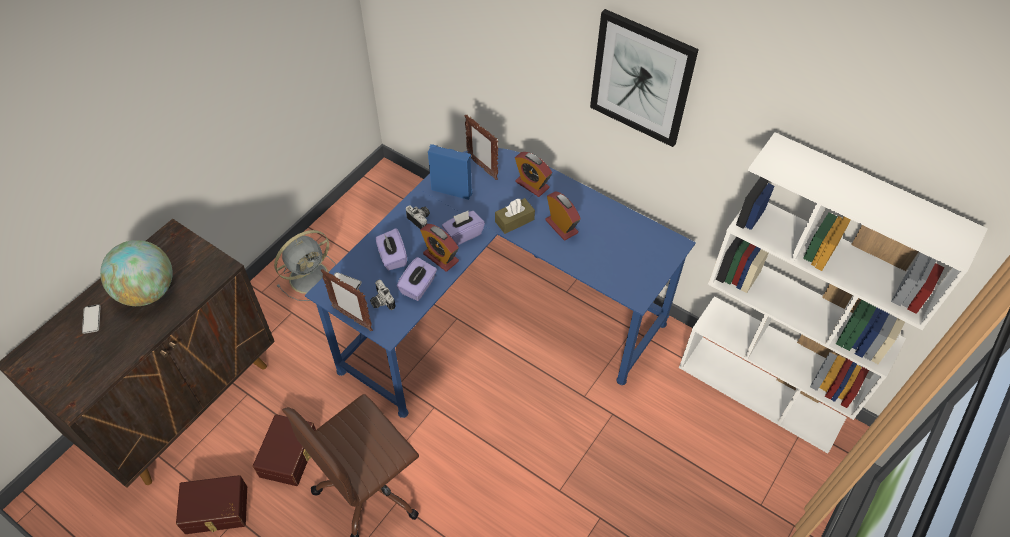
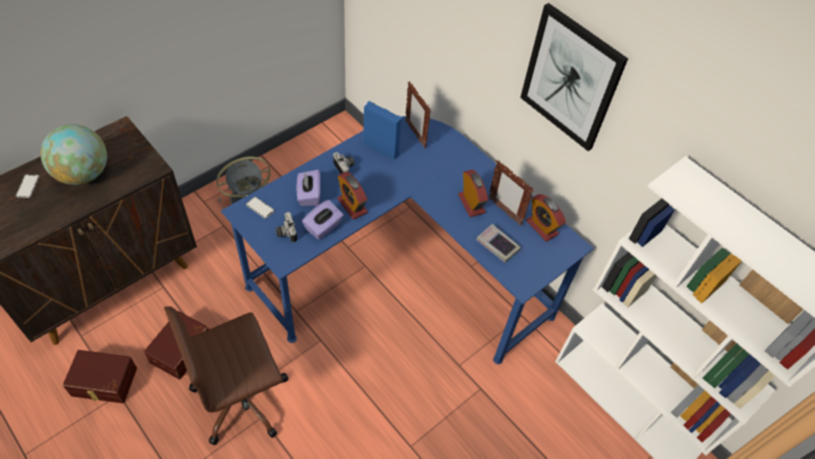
camera: 10 degrees right, 0 degrees up
picture frame [320,269,373,331] -> picture frame moved to [488,161,534,226]
purple tissue box [442,211,485,245] -> none
brown tissue box [495,198,535,234] -> none
alarm clock [515,152,552,197] -> alarm clock moved to [526,194,566,242]
none -> book [476,224,521,262]

